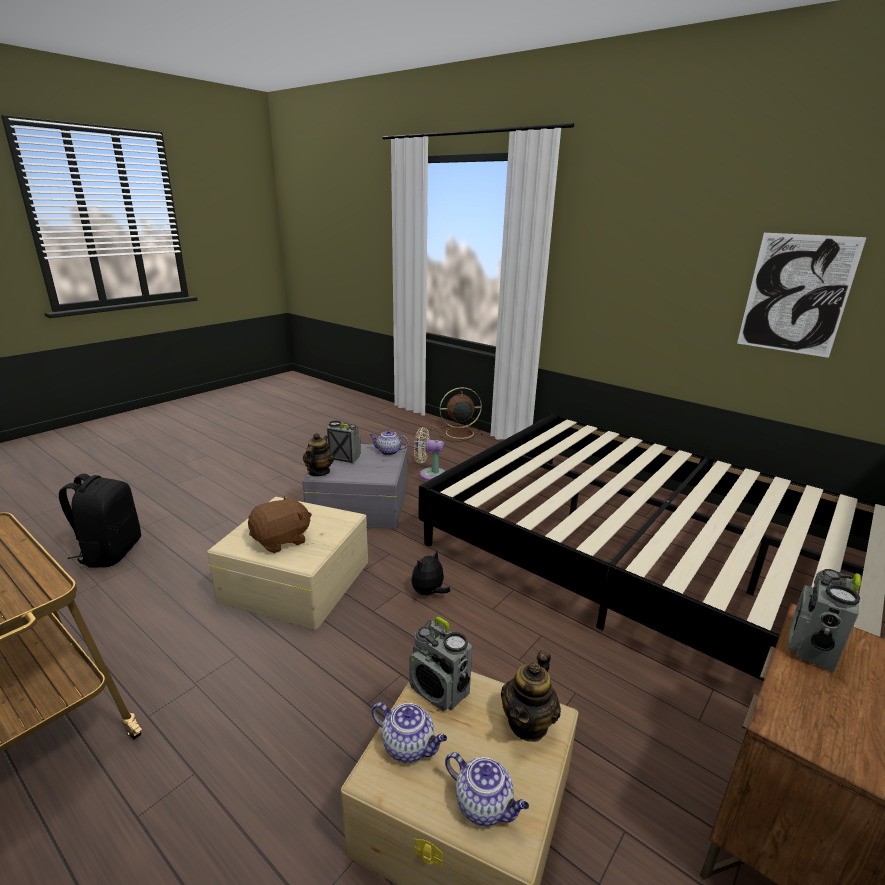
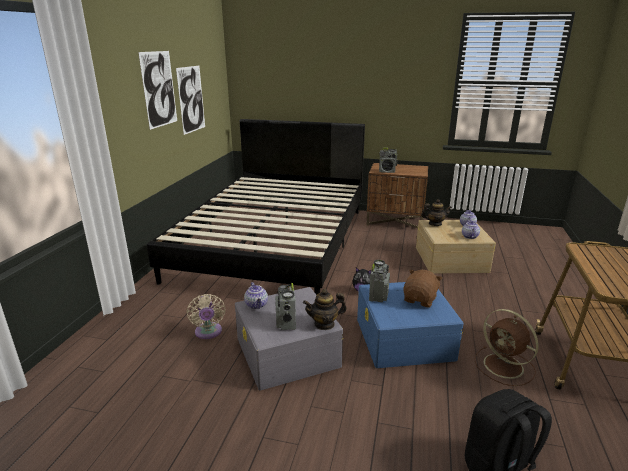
camera: 115 degrees left, 0 degrees up
beige storage box [207,497,368,630] -> blue storage box [357,282,464,368]
brown plush toy [248,495,312,553] -> brown plush toy turned 90 degrees clockwise [403,270,443,308]
radio [409,617,472,711] -> radio moved to [369,260,390,302]
brown fan [439,387,483,442] -> brown fan moved to [474,309,539,386]
none -> picture [138,51,177,130]

